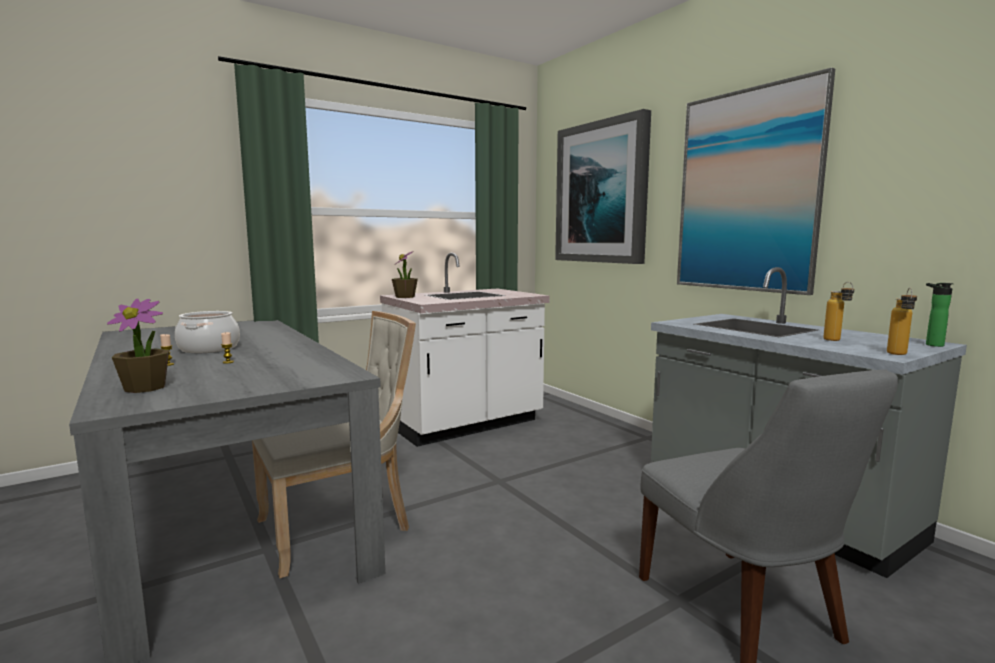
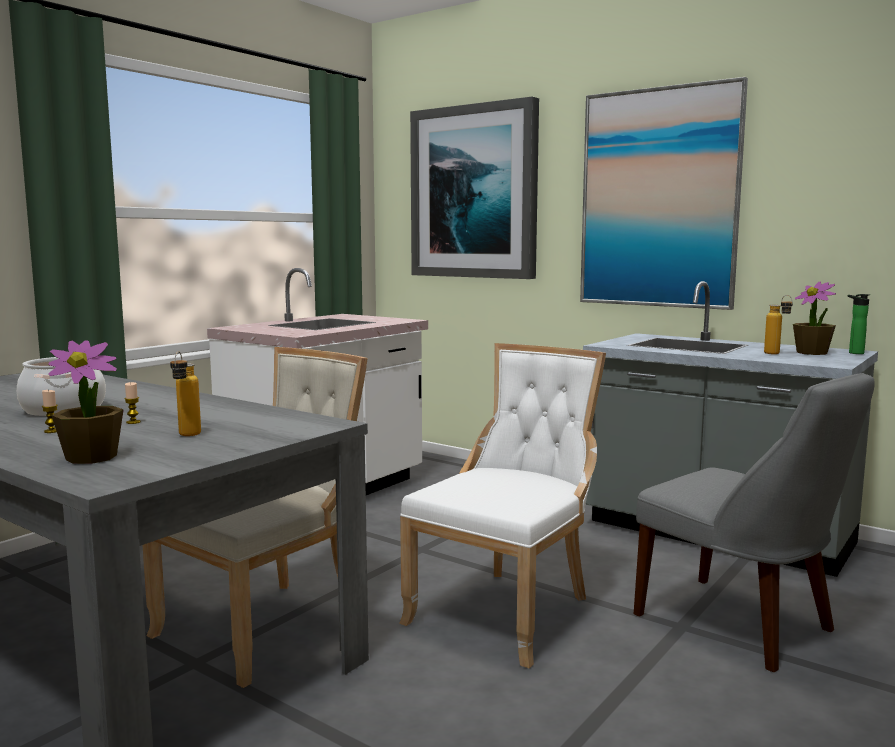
camera: 20 degrees left, 0 degrees up
potted plant [392,251,418,298] -> potted plant moved to [793,281,836,355]
bottle [887,288,917,355] -> bottle moved to [170,351,201,436]
none -> white chair [399,343,606,668]

